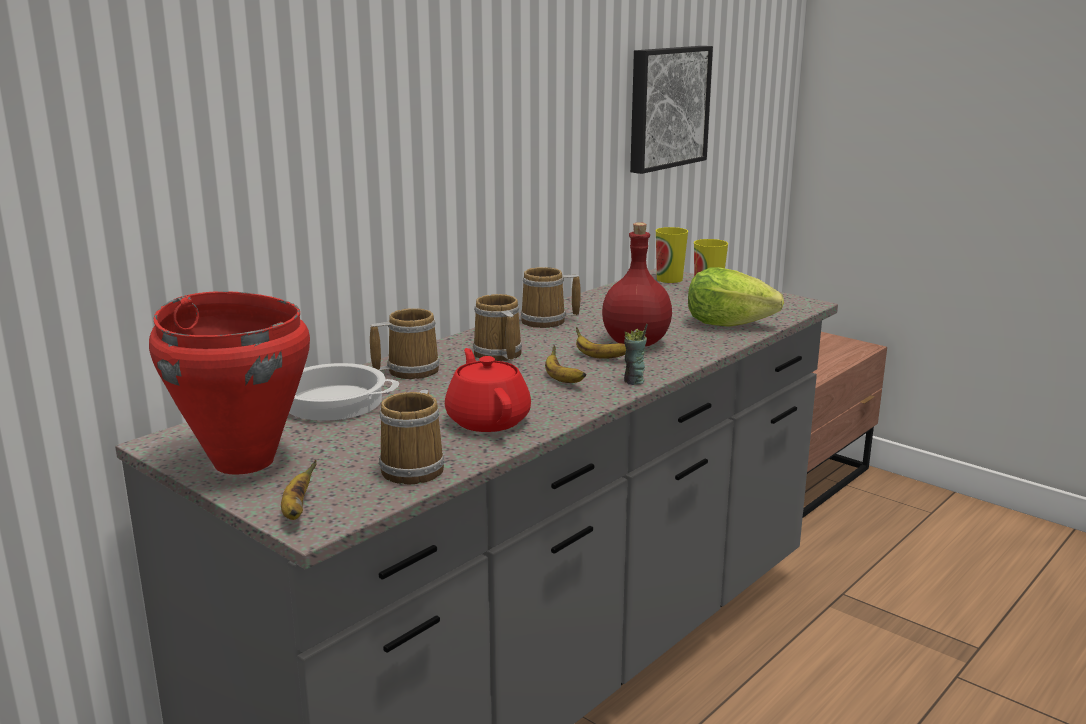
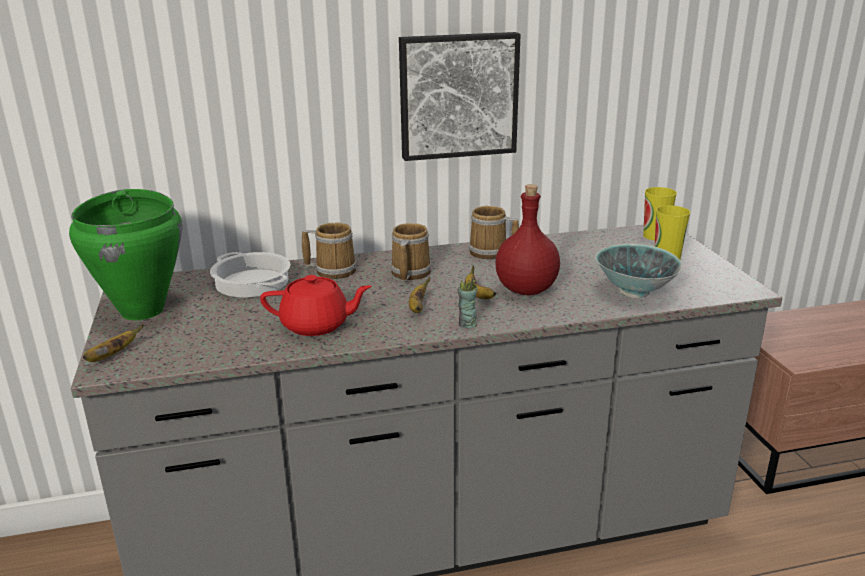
camera: 35 degrees right, 5 degrees up
red cooking pot [149,291,310,474] -> green cooking pot [69,189,182,320]
mug [379,389,444,485] -> none
red teapot [445,348,531,432] -> red teapot turned 75 degrees clockwise [260,275,372,336]
picture [630,46,713,174] -> picture moved to [399,32,521,161]
lettuce [688,267,784,327] -> bowl [595,244,683,298]

